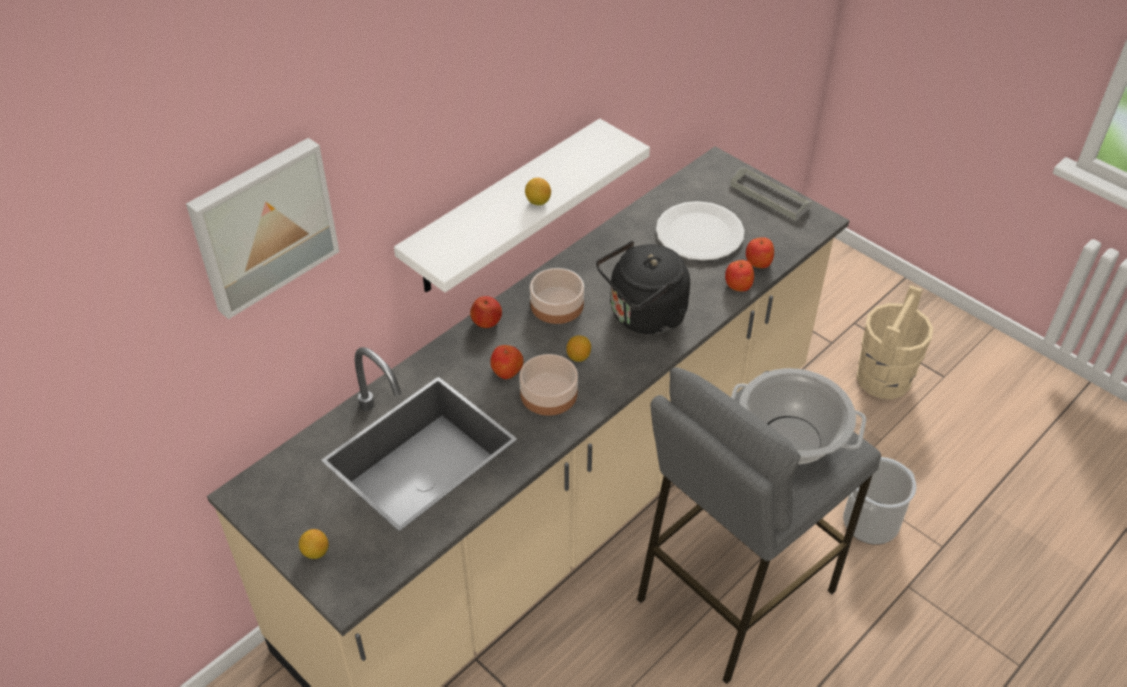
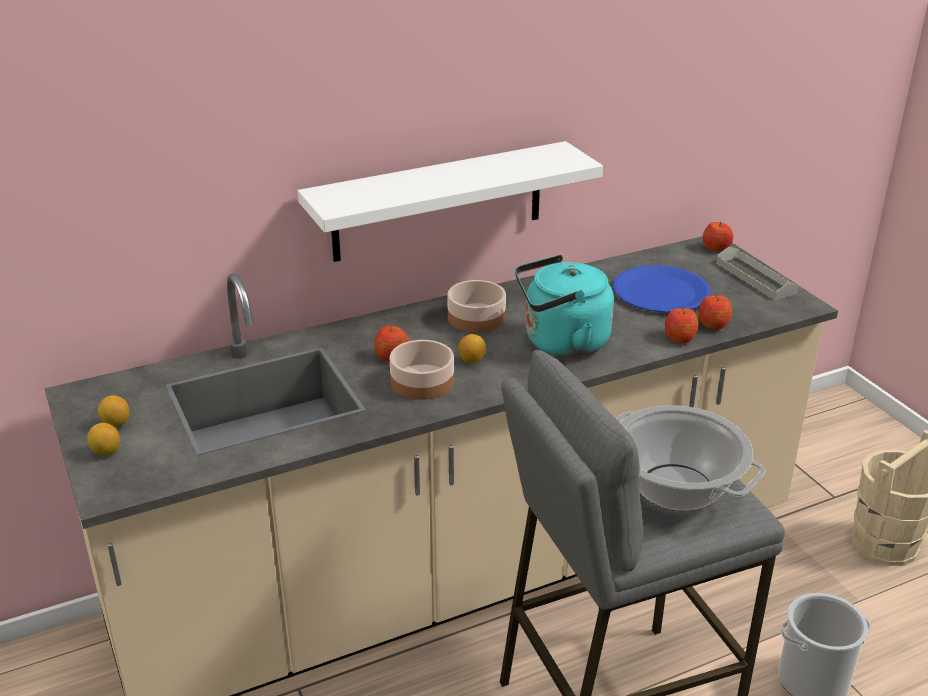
camera: 20 degrees right, 15 degrees down
picture [186,138,339,319] -> none
apple [470,296,502,328] -> apple moved to [702,222,733,251]
lemon [525,178,551,205] -> lemon moved to [98,395,130,428]
black kettle [596,241,690,334] -> turquoise kettle [515,255,614,357]
white plate [656,201,745,261] -> blue plate [613,265,711,313]

